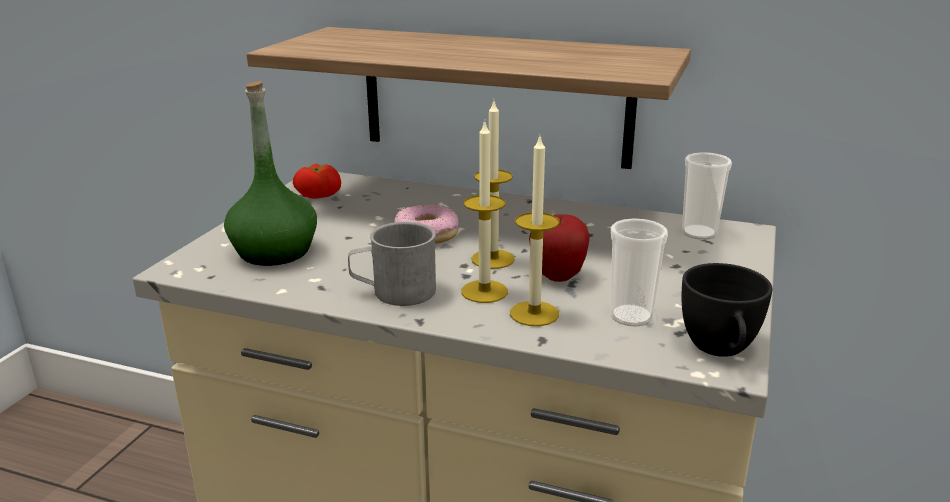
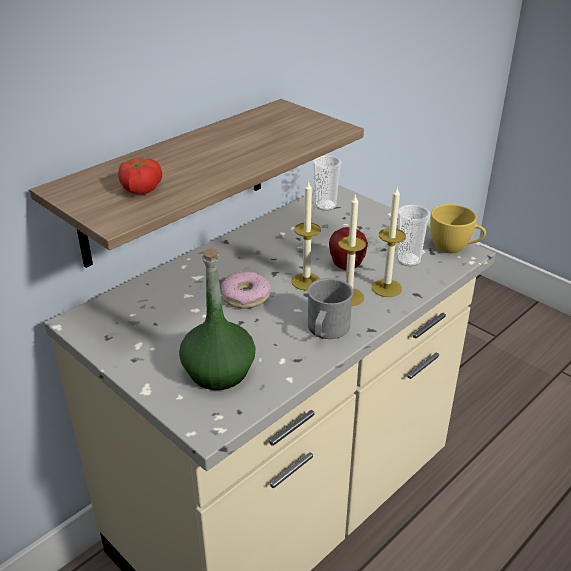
camera: 65 degrees left, 10 degrees up
tomato [293,163,341,199] -> tomato moved to [118,158,162,194]
black cup [682,263,772,357] -> yellow cup [430,204,486,253]

